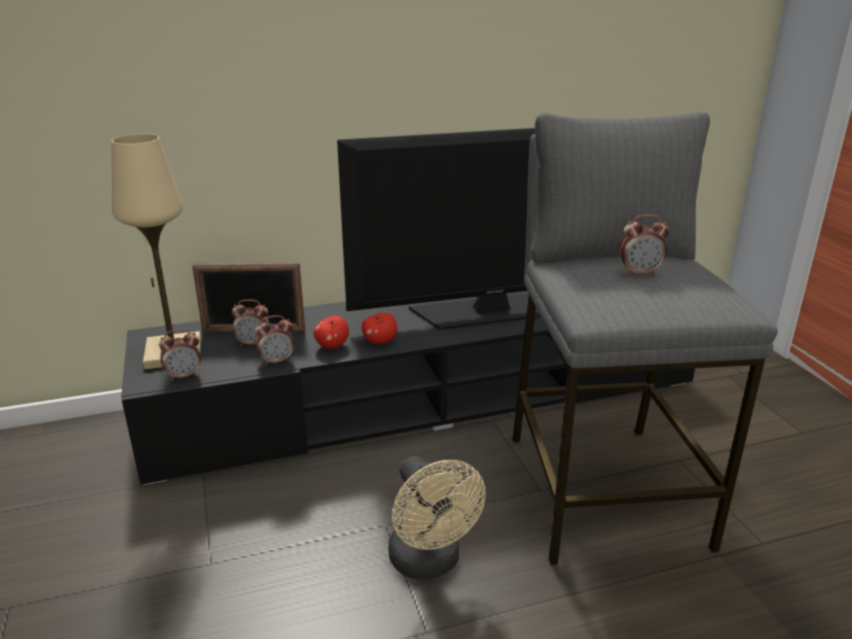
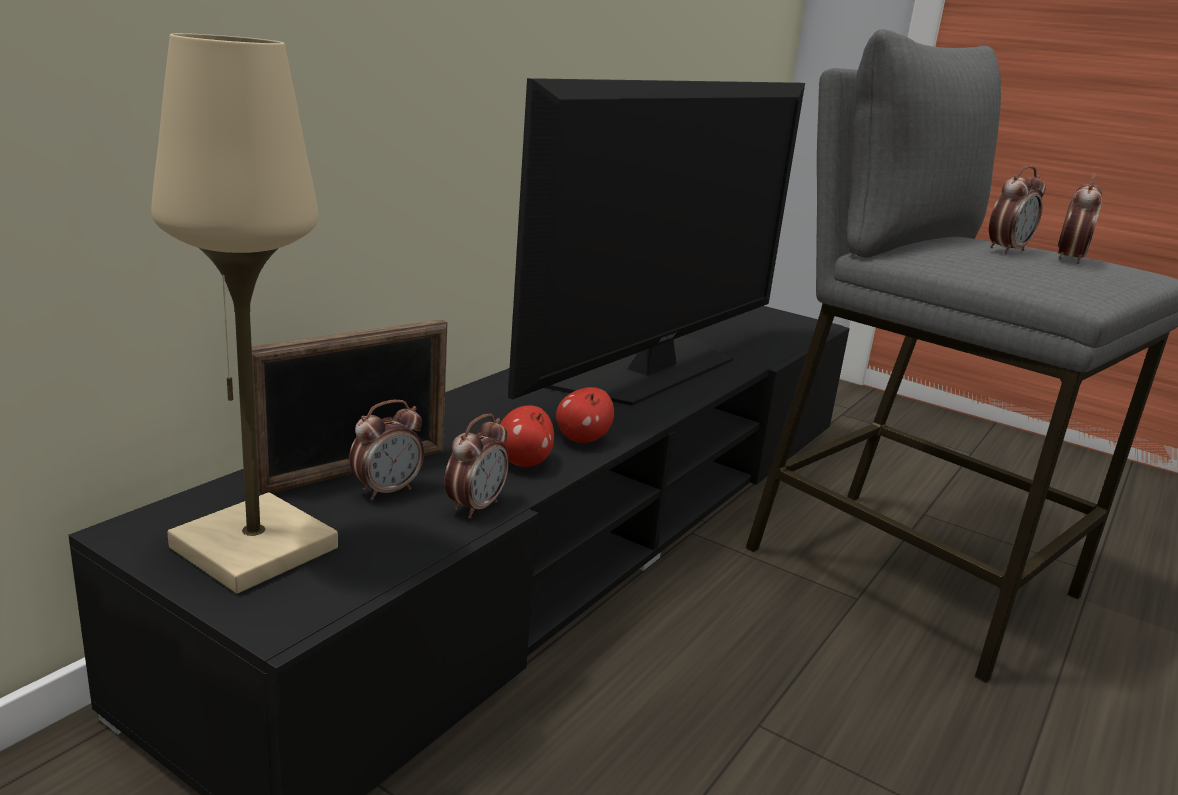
camera: 40 degrees left, 5 degrees down
alarm clock [159,329,201,381] -> alarm clock moved to [1058,173,1102,264]
beige fan [388,456,486,580] -> none

